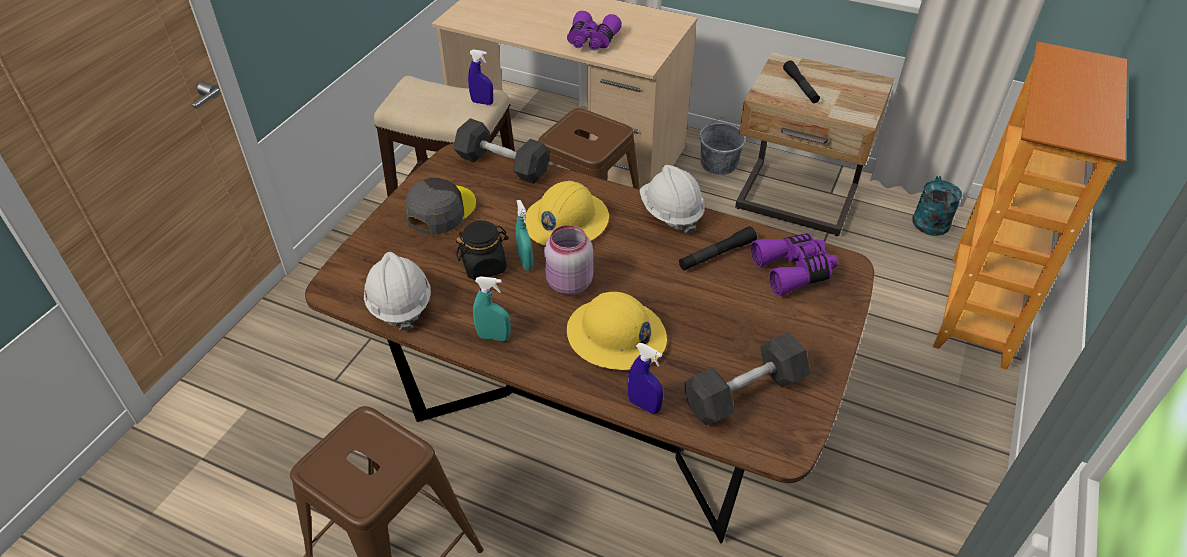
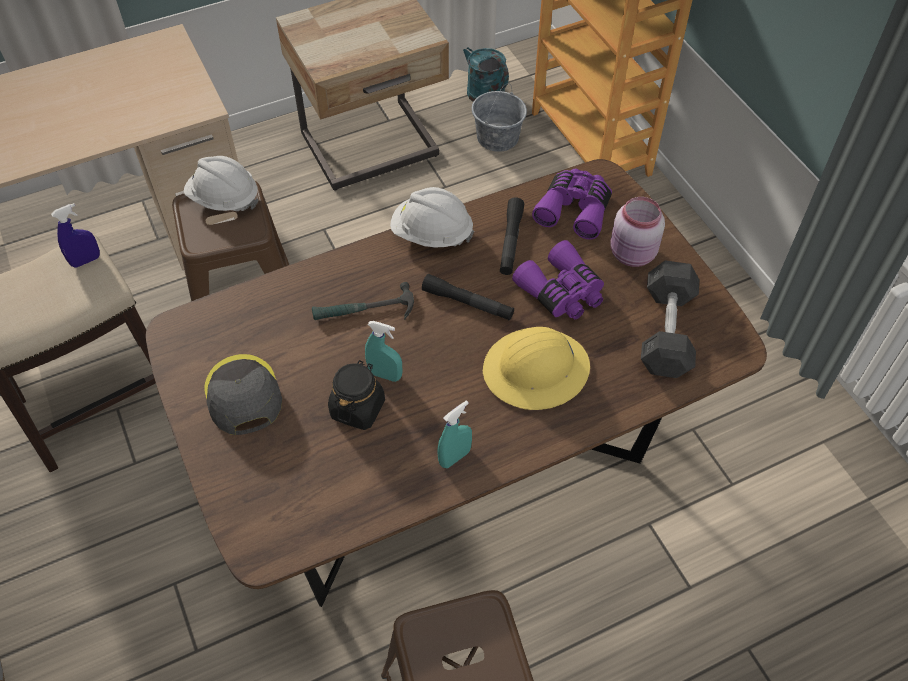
camera: 50 degrees left, 10 degrees up
white hard hat [364,252,431,331] -> white hard hat moved to [184,156,259,211]
grey dumbbell [454,118,550,184] -> none
yellow hard hat [525,181,609,246] -> hammer [312,282,414,320]
pink jar [544,225,593,295] -> pink jar moved to [610,197,665,267]
purple binoculars [567,11,622,50] -> purple binoculars moved to [512,240,604,319]
blue spray bottle [627,343,663,414] -> none
grey bucket [699,116,746,175] -> grey bucket moved to [472,83,527,152]
black flashlight [783,60,820,103] -> black flashlight moved to [422,274,514,320]

